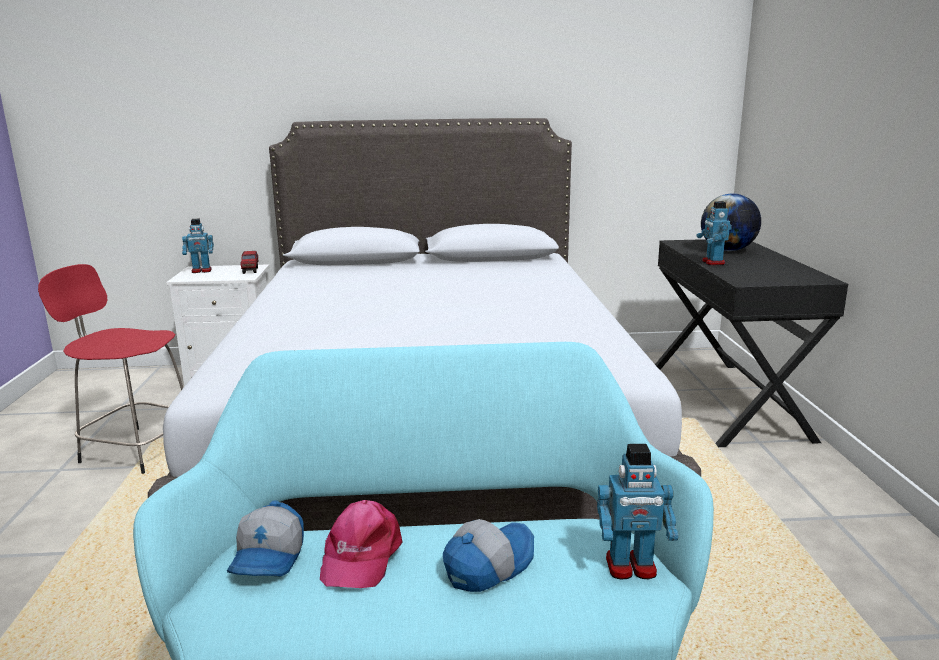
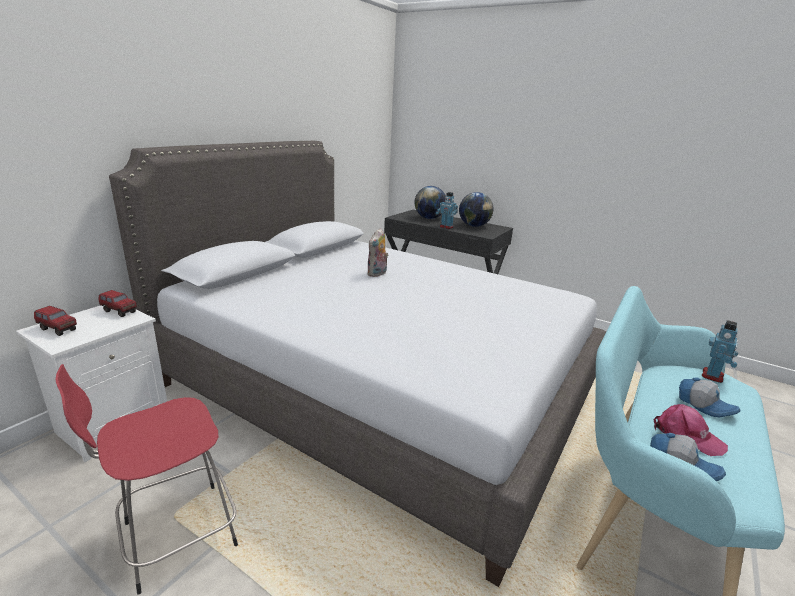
camera: 55 degrees left, 5 degrees up
toy robot [182,219,214,273] -> toy truck [34,306,77,336]
cap [443,519,534,592] -> cap turned 150 degrees clockwise [679,377,740,418]
none -> plush toy [367,228,388,277]
none -> globe [459,192,493,227]

